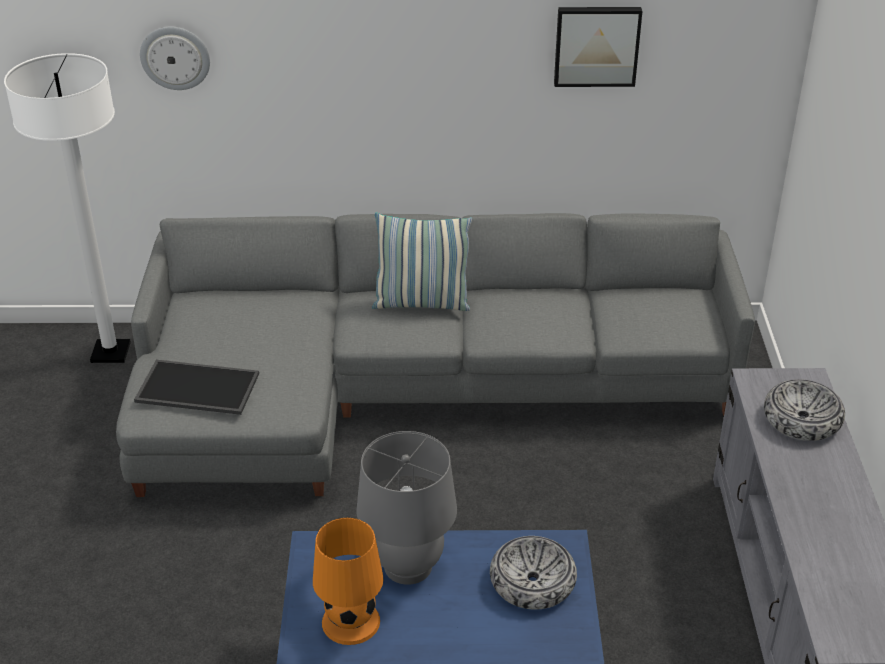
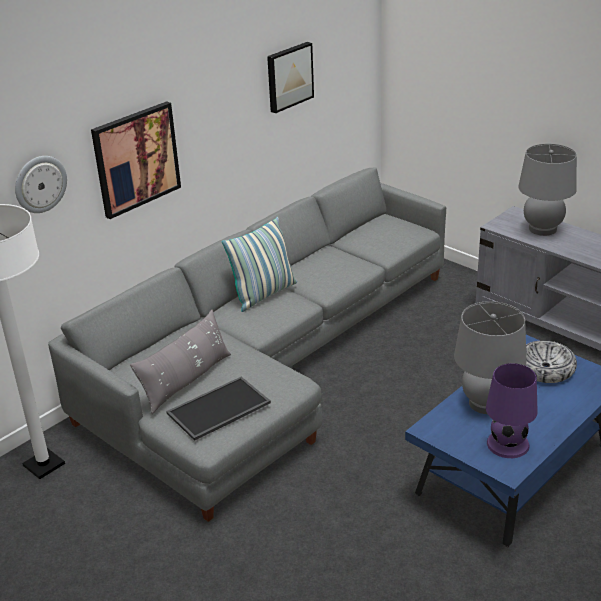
camera: 45 degrees left, 5 degrees down
orange table lamp [313,518,383,645] -> purple table lamp [486,363,538,458]
bowl [764,379,845,441] -> grey table lamp [518,144,577,236]
none -> picture [91,101,181,219]
none -> grey pillow [130,310,231,414]

